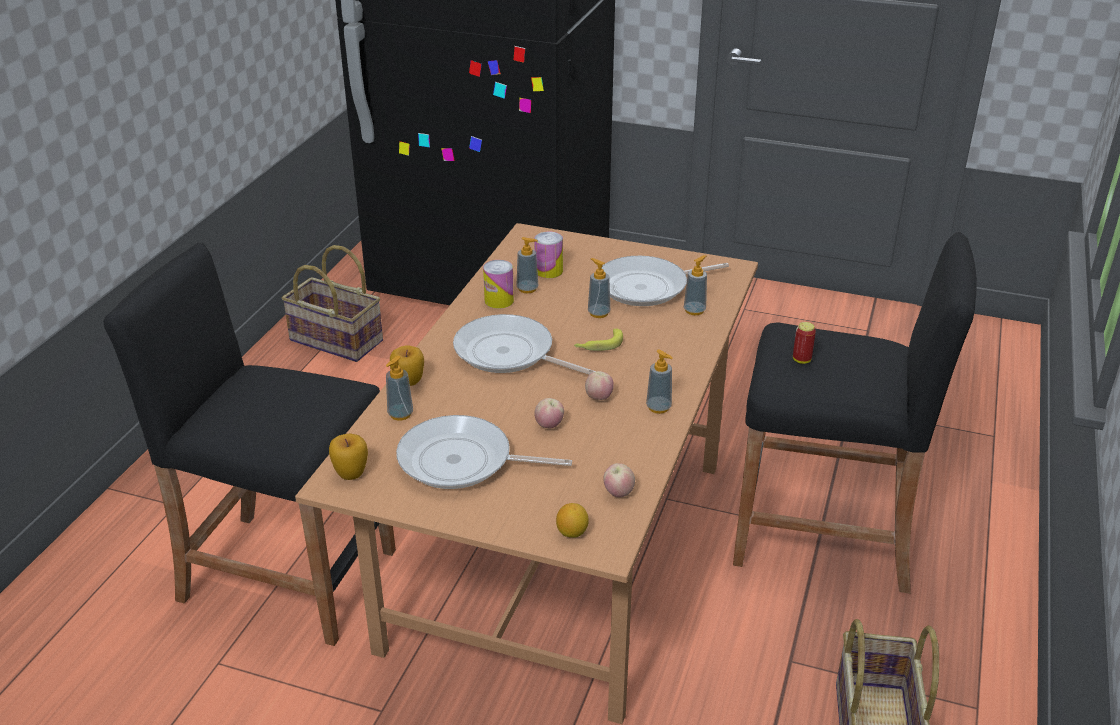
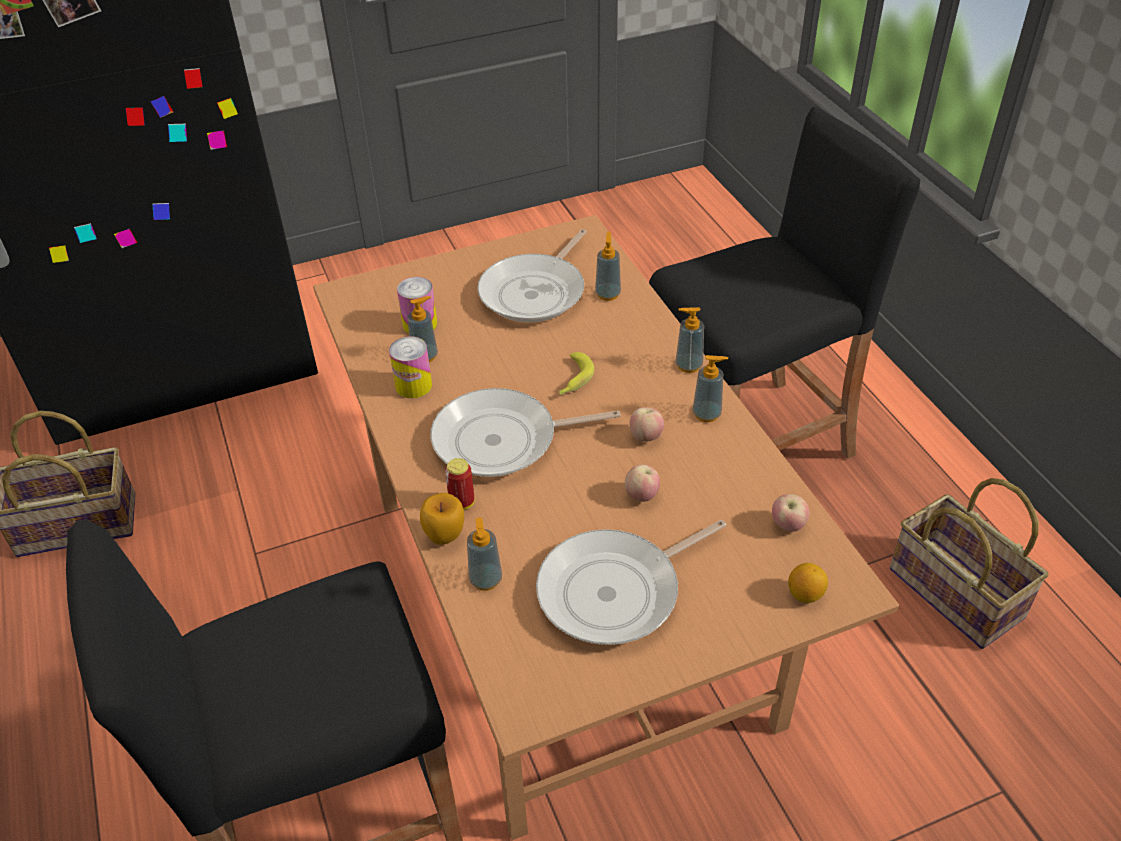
camera: 40 degrees left, 10 degrees up
apple [329,433,368,480] -> none
soap dispenser [588,258,610,318] -> soap dispenser moved to [675,307,704,373]
can [793,322,816,364] -> can moved to [445,458,474,510]

